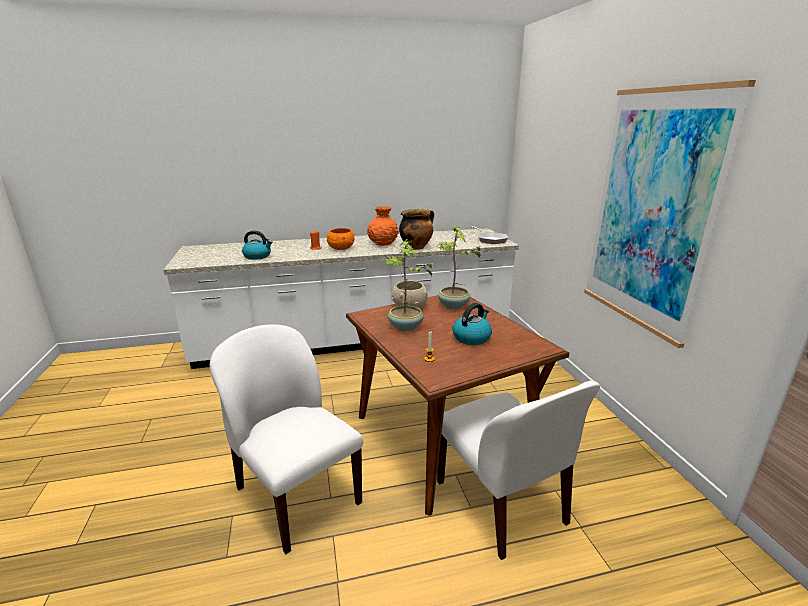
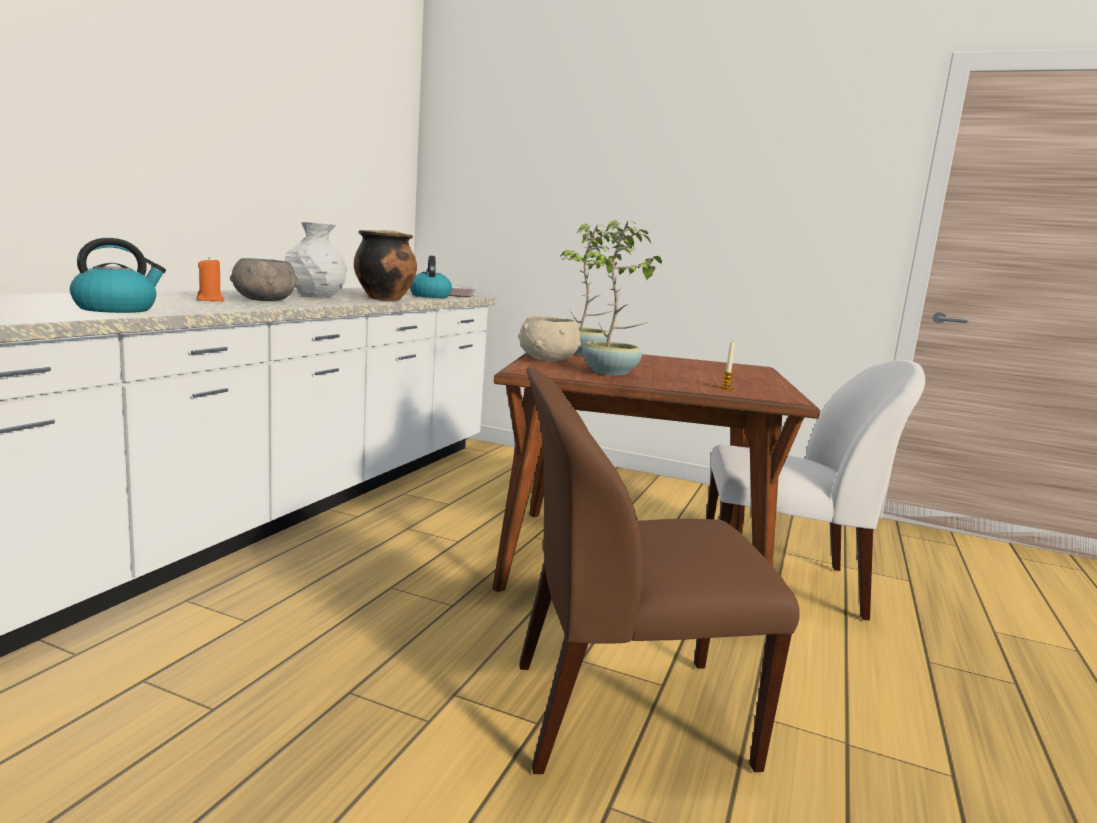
camera: 55 degrees left, 10 degrees down
white chair [210,325,363,554] -> brown chair [519,368,800,774]
orange bowl [327,228,354,250] -> grey bowl [230,258,298,301]
orange vase [367,206,399,246] -> white vase [284,222,347,298]
kettle [453,303,492,345] -> kettle moved to [410,256,452,298]
picture [584,80,756,348] -> none

